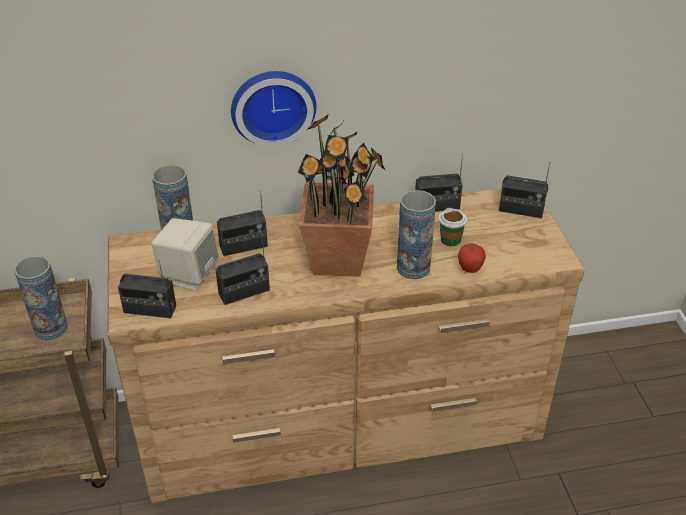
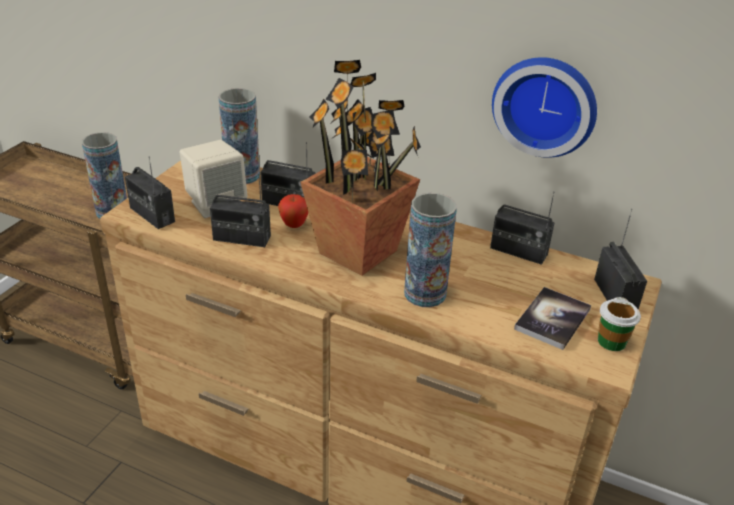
camera: 35 degrees right, 5 degrees down
wall clock [231,71,316,147] -> wall clock moved to [492,57,597,158]
cup [439,208,467,246] -> cup moved to [598,297,641,351]
apple [458,243,486,273] -> apple moved to [278,194,308,228]
radio [499,162,550,219] -> radio turned 150 degrees counterclockwise [594,209,647,310]
none -> book [514,287,591,350]

